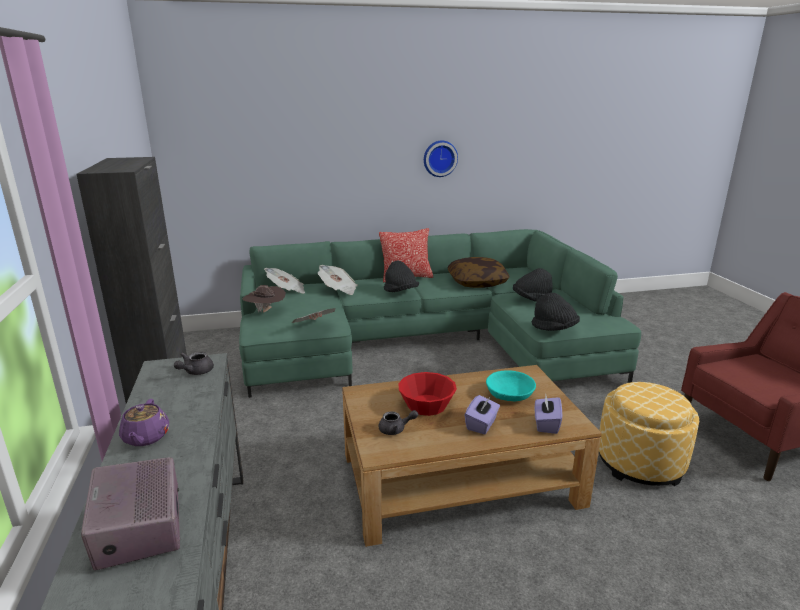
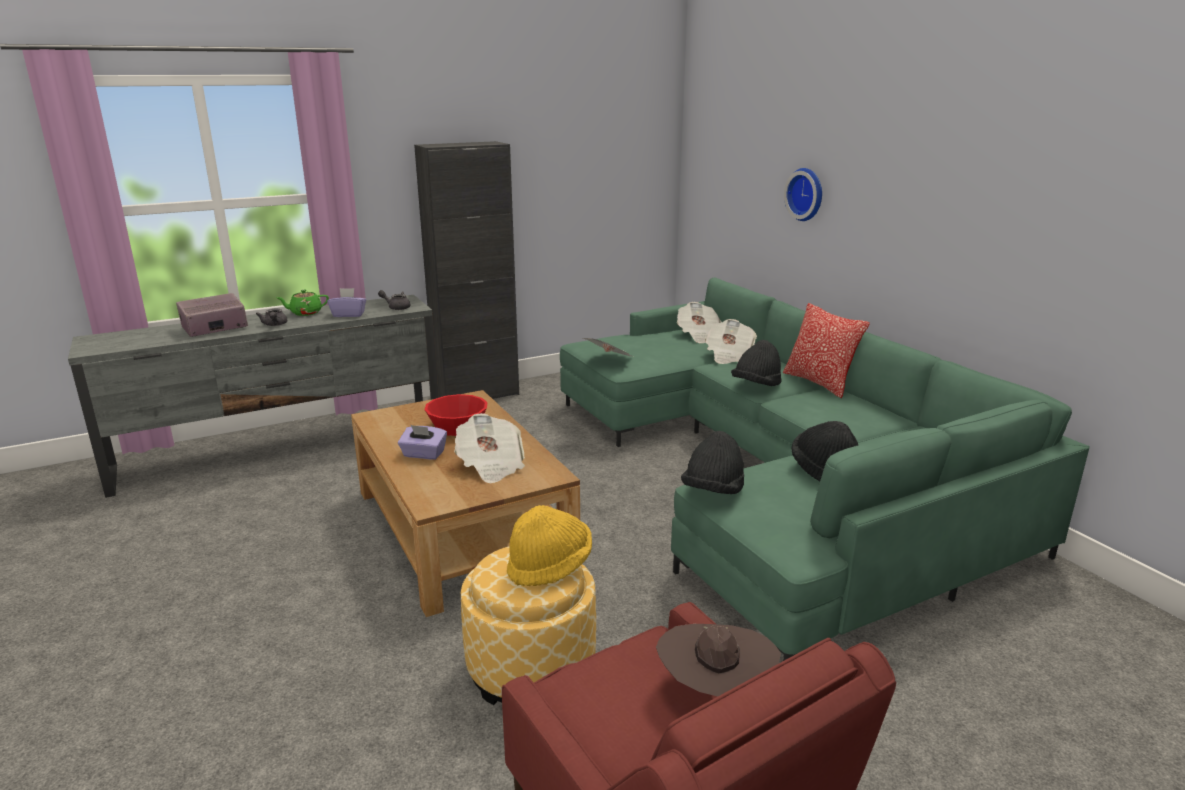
camera: 75 degrees right, 0 degrees up
purple teapot [119,399,169,446] -> green teapot [276,289,329,316]
brown hat [242,285,286,313] -> brown hat moved to [656,624,781,696]
grey teapot [378,410,418,435] -> grey teapot moved to [256,309,287,326]
wall clock [424,141,458,177] -> wall clock moved to [784,168,822,221]
pillow [448,257,509,288] -> none
turquoise bowl [486,370,536,402] -> newspaper [454,413,525,484]
purple tissue box [535,395,562,434] -> purple tissue box moved to [327,288,366,317]
none -> yellow hat [507,505,592,586]

